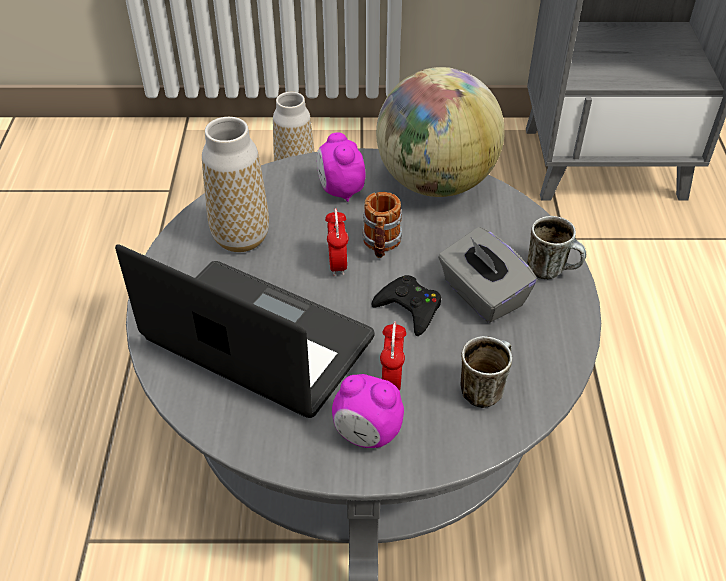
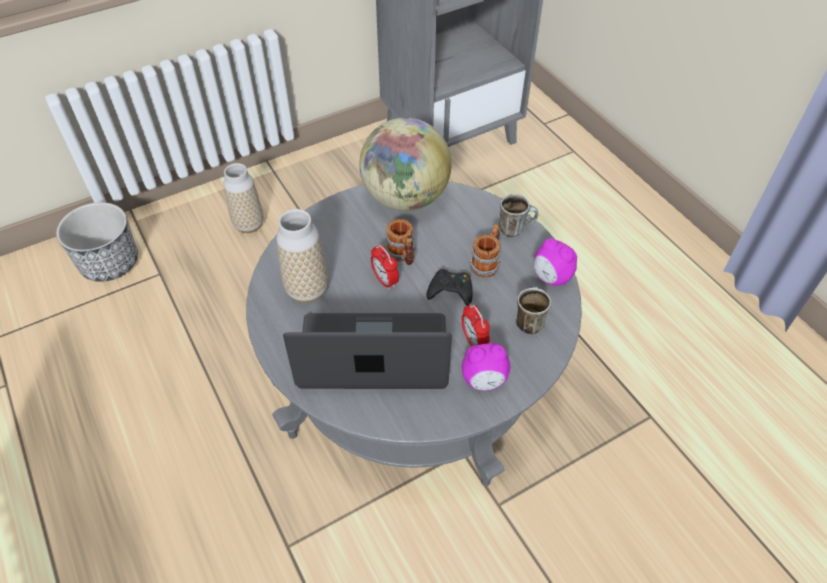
camera: 30 degrees left, 5 degrees up
alarm clock [316,133,365,202] -> alarm clock moved to [533,238,577,286]
grey tissue box [438,227,537,323] -> mug [469,224,501,277]
none -> planter [56,202,138,282]

